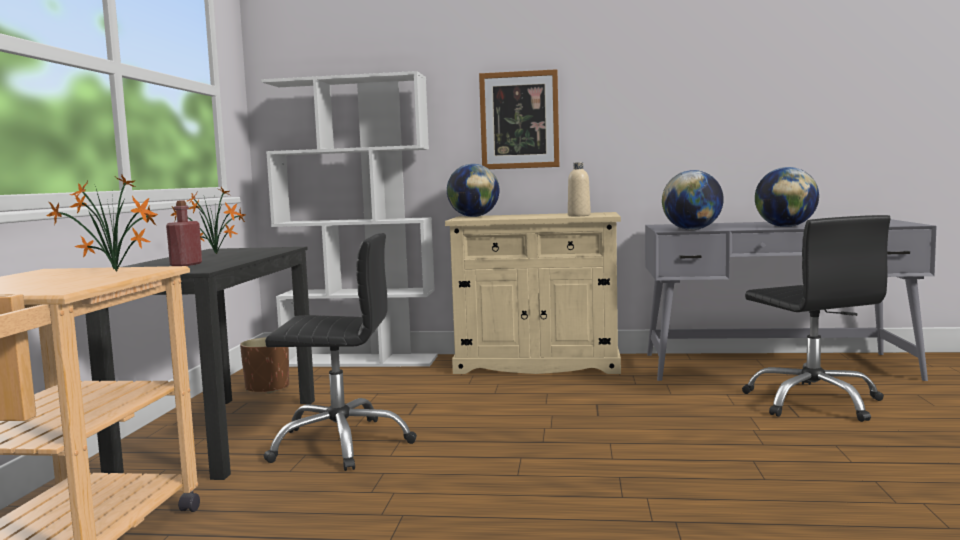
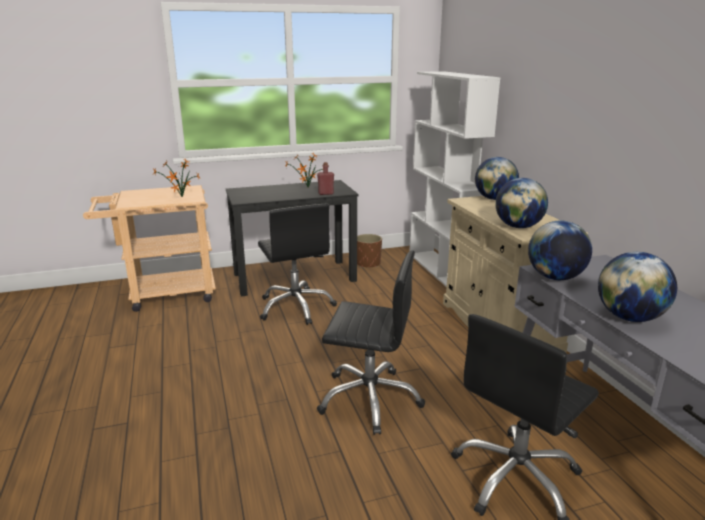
camera: 65 degrees right, 15 degrees up
red bottle [166,200,202,266] -> red bottle moved to [317,162,334,195]
picture [479,69,559,169] -> none
beige bottle [568,162,591,216] -> globe [495,178,548,228]
none -> black office chair [317,250,425,435]

